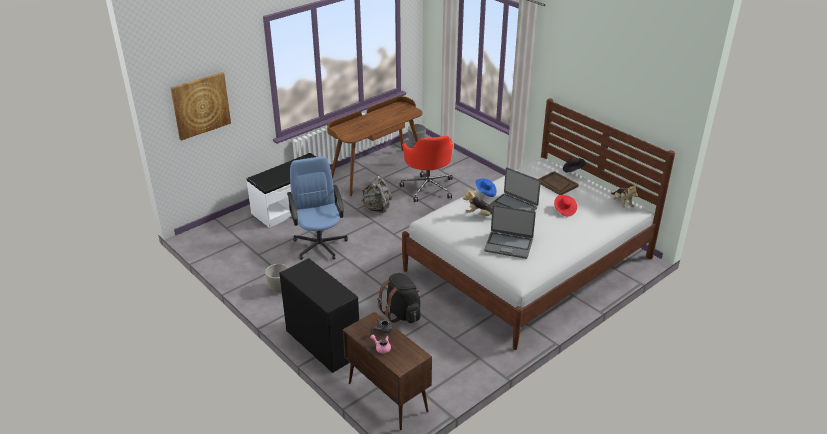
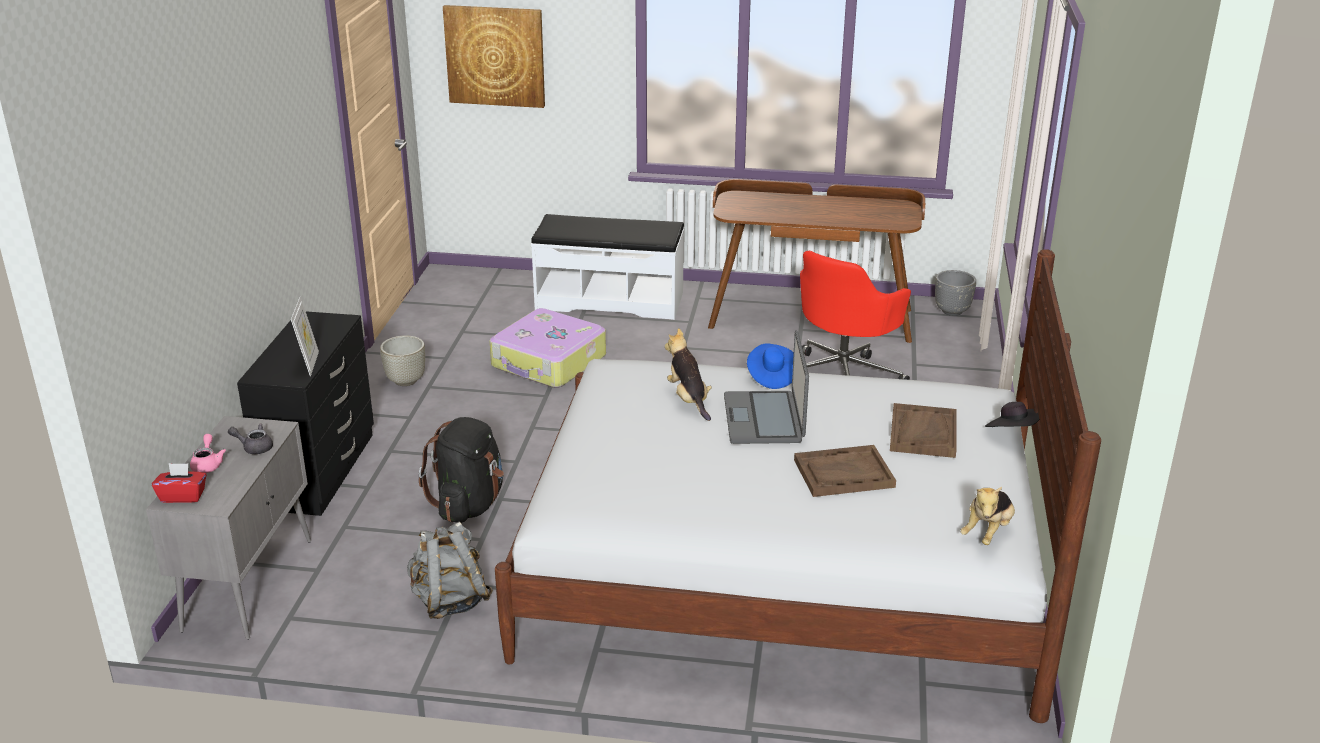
camera: 50 degrees right, 5 degrees down
blue office chair [287,156,348,260] -> suitcase [490,308,606,388]
brown cabinet [343,312,432,430] -> grey cabinet [146,416,311,640]
grey backpack [361,176,392,214] -> grey backpack moved to [407,522,493,619]
laptop [484,205,536,259] -> none
red hat [554,195,577,216] -> brown tray [794,445,896,497]
none -> red tissue box [152,463,207,503]
none -> picture frame [291,296,319,376]

